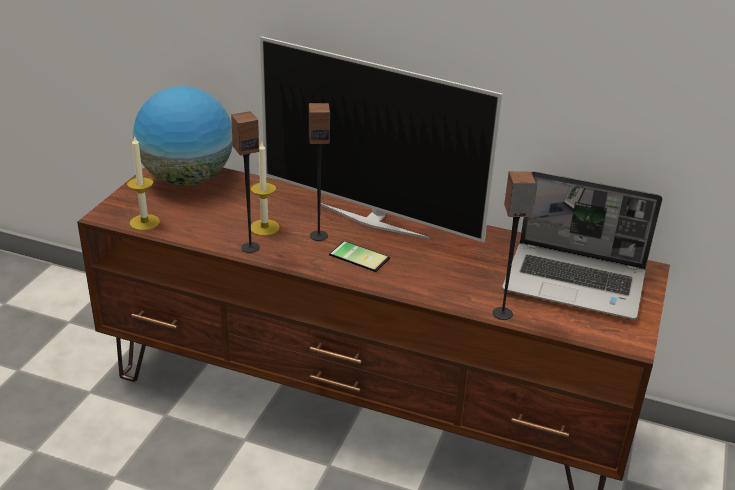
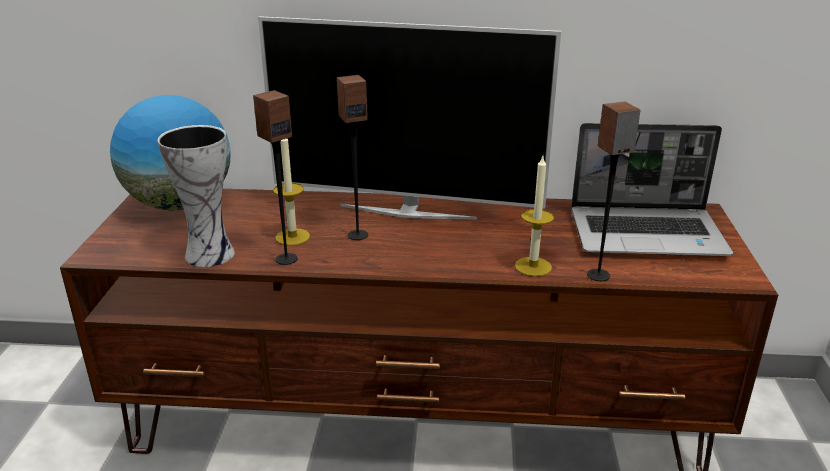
camera: 15 degrees left, 5 degrees down
candle [127,135,160,231] -> candle moved to [515,157,554,277]
phone [329,241,390,272] -> none
none -> vase [158,125,235,267]

